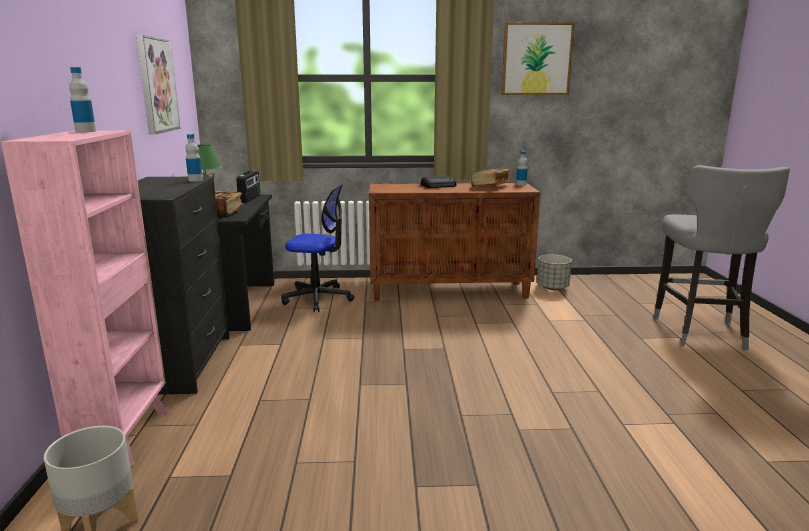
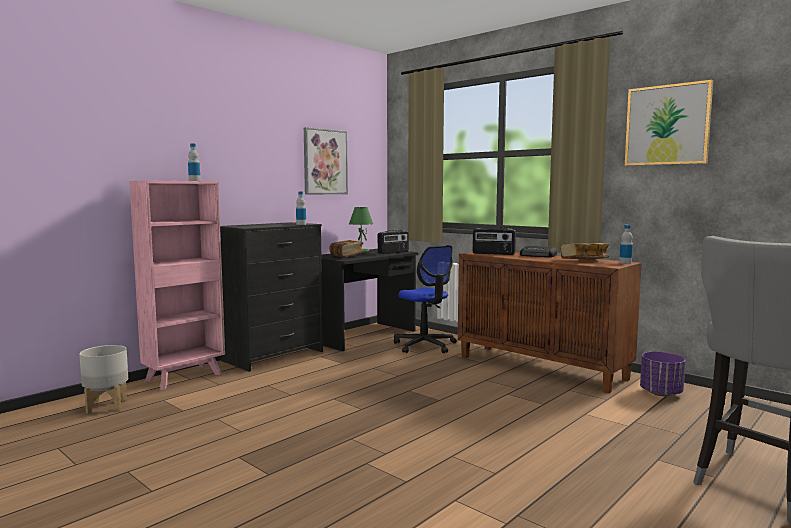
camera: 45 degrees right, 10 degrees down
grey planter [537,254,572,290] -> purple planter [640,352,686,396]
none -> radio [472,227,516,255]

